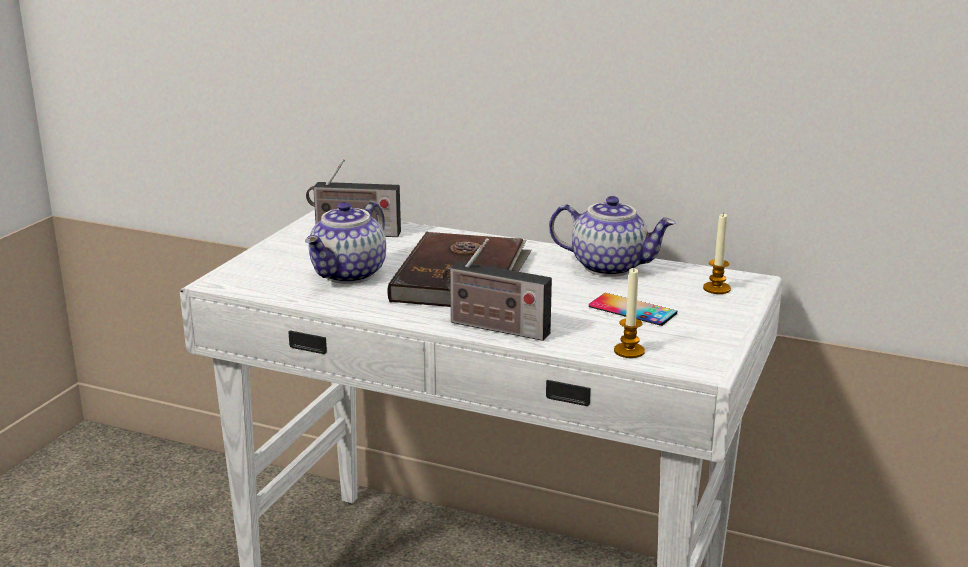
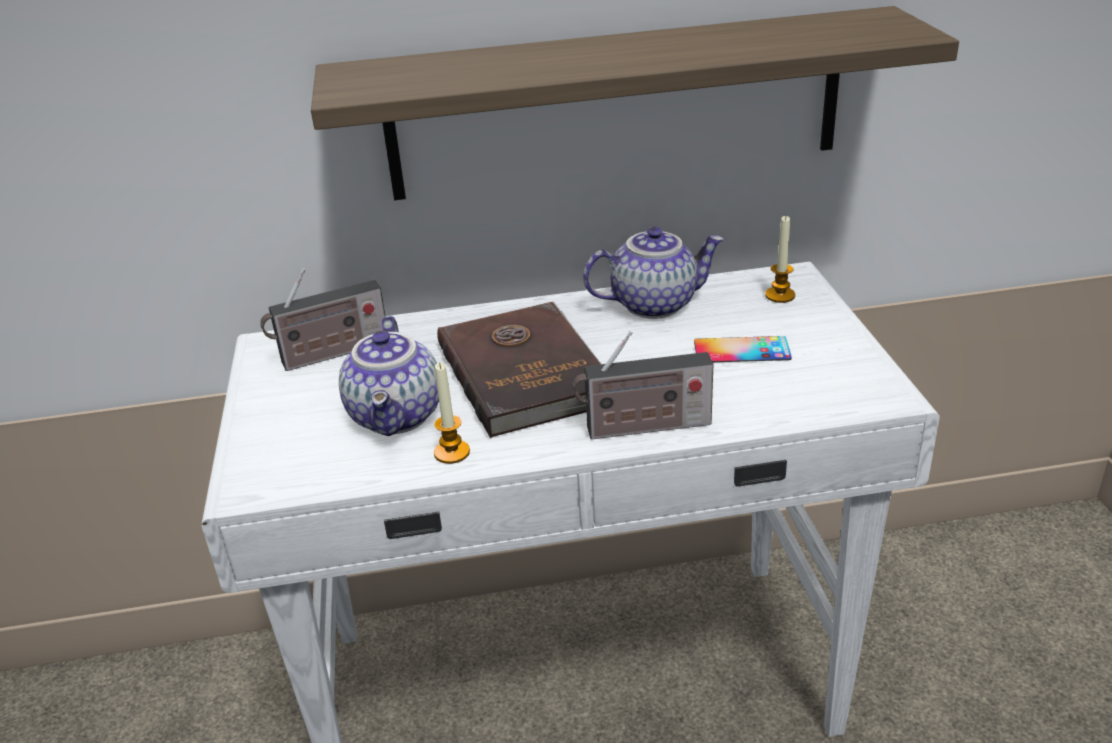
camera: 30 degrees left, 10 degrees up
candle [614,268,645,358] -> candle moved to [434,362,470,464]
none -> shelf [311,6,959,200]

